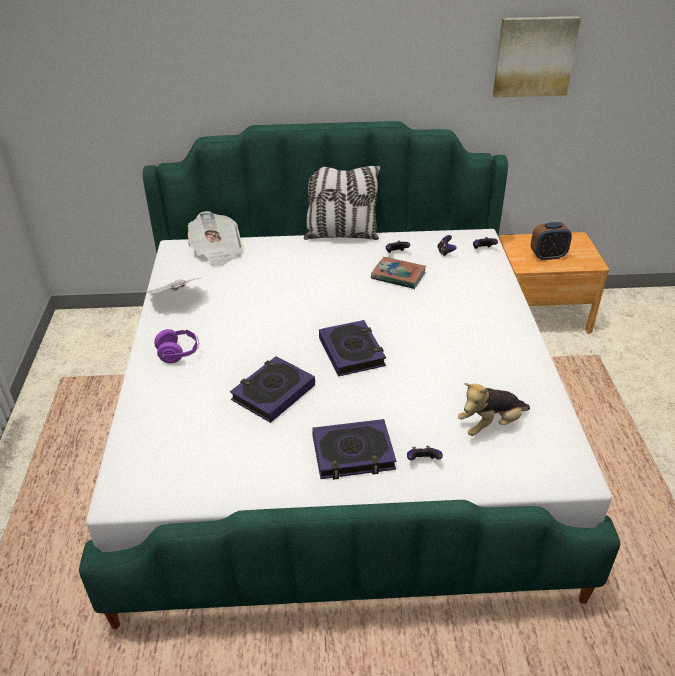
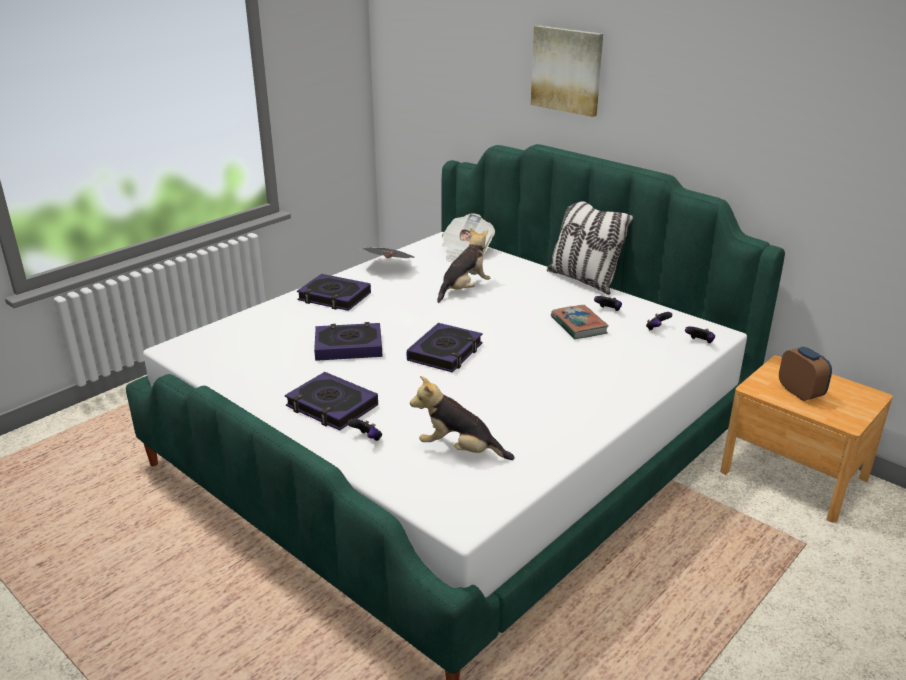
camera: 45 degrees right, 10 degrees down
purple headphones [154,329,199,363] -> book [297,274,371,311]
picture [493,16,581,97] -> picture moved to [531,25,603,117]
alarm clock [531,222,572,261] -> alarm clock turned 150 degrees counterclockwise [779,347,832,401]
none -> plush toy [437,228,490,303]

